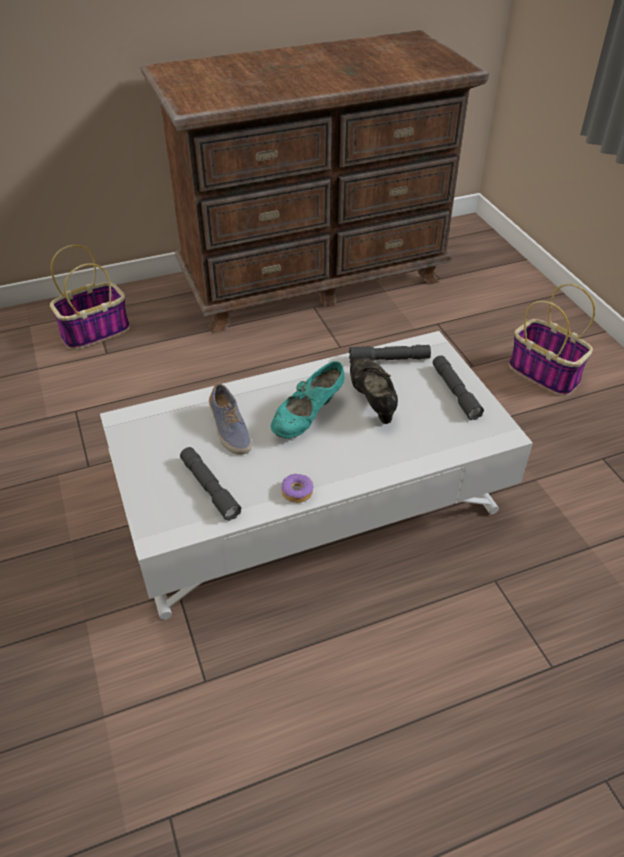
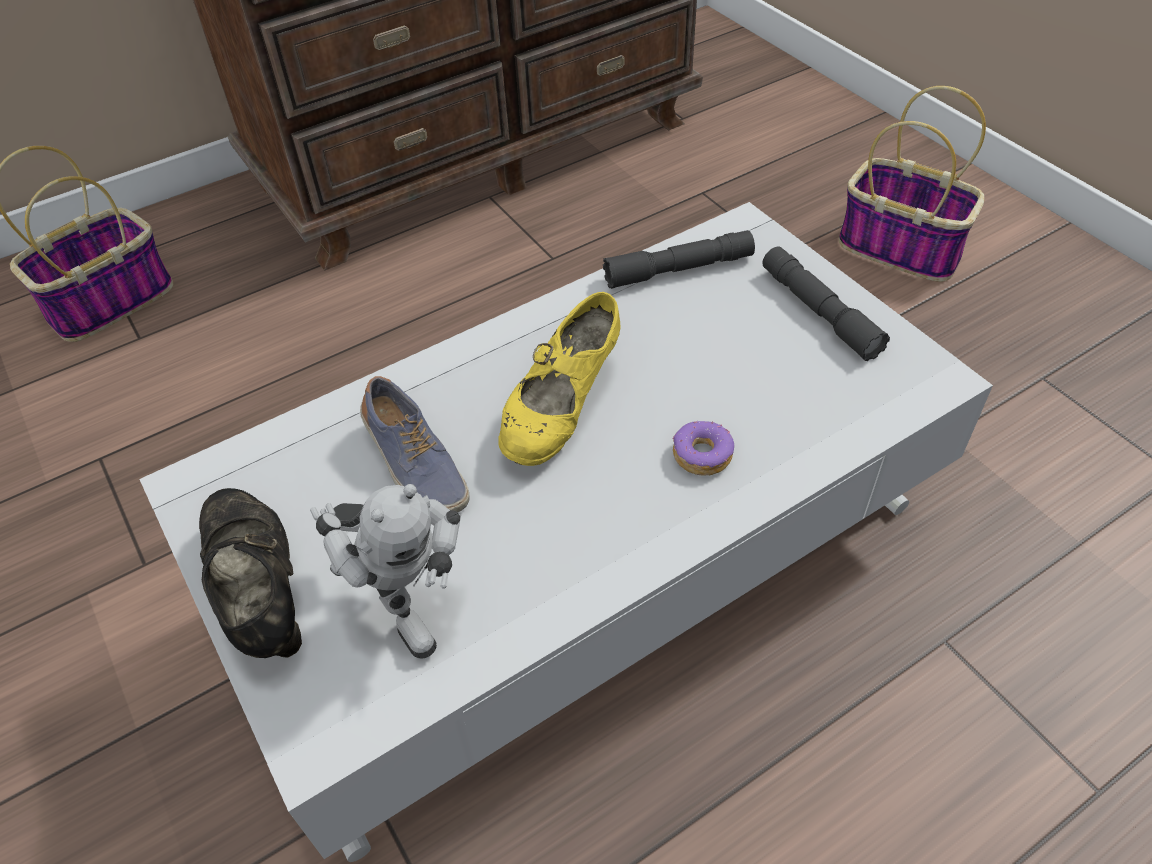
camera: 10 degrees left, 5 degrees up
grey flashlight [180,447,242,521] -> toy robot [310,484,461,658]
turquoise shoe [271,361,345,439] -> yellow shoe [498,292,620,466]
donut [281,474,313,503] -> donut moved to [673,420,735,476]
black shoe [350,356,398,424] -> black shoe moved to [199,488,302,658]

